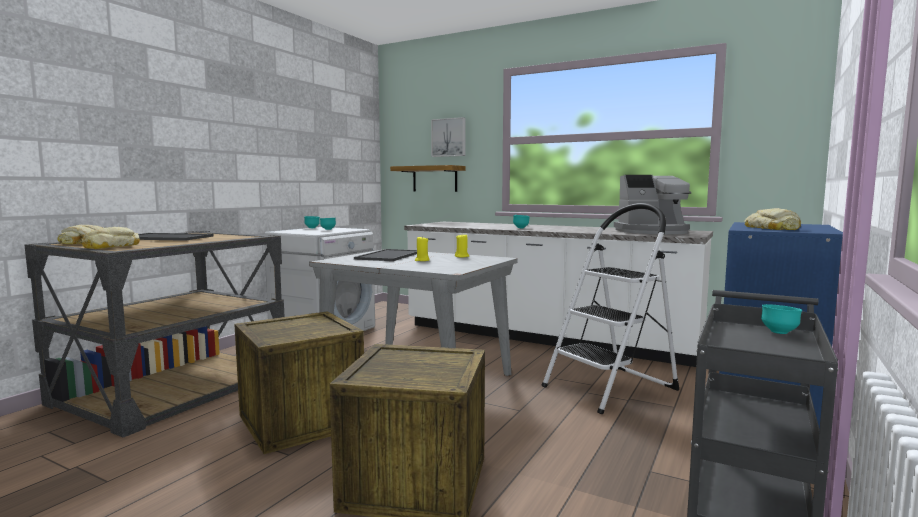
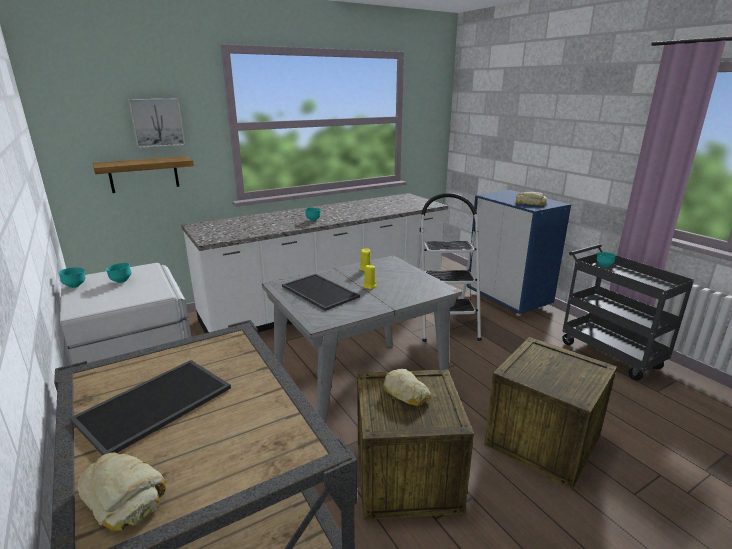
camera: 60 degrees left, 15 degrees up
bread [82,227,140,249] -> bread moved to [383,369,431,406]
coffee machine [614,175,691,234] -> none

